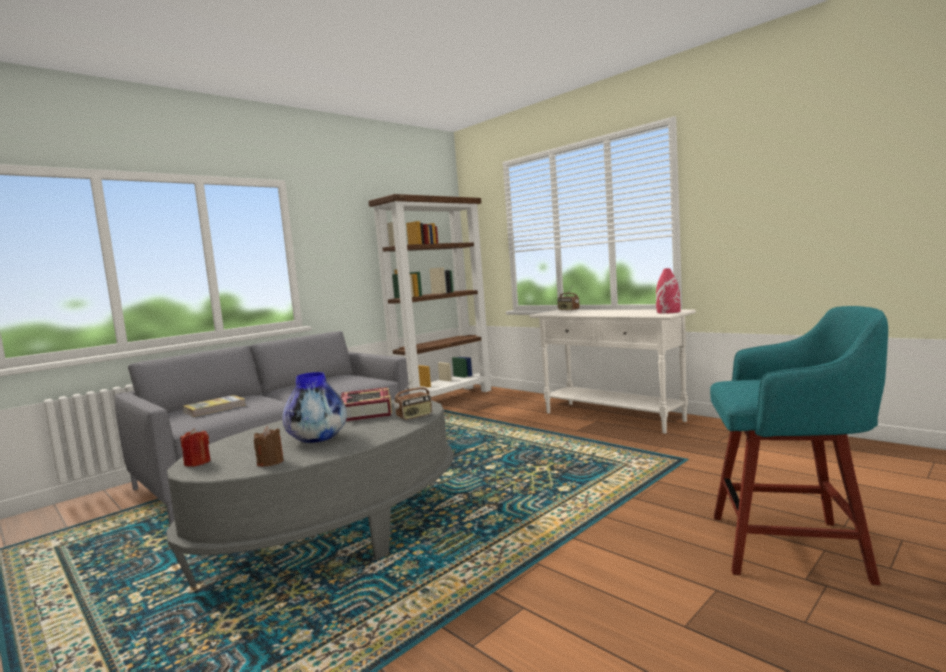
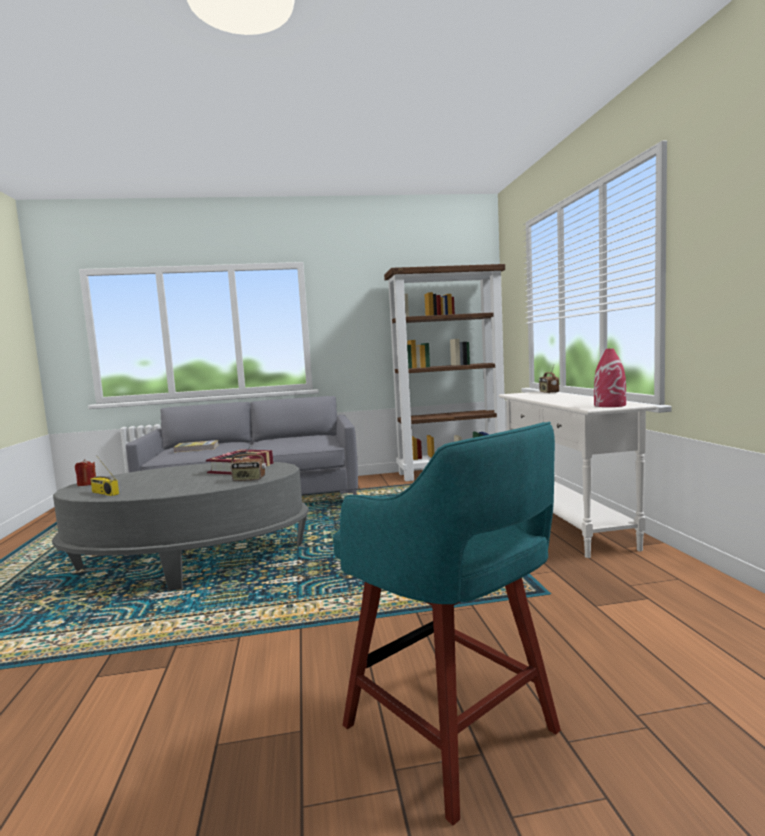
camera: 35 degrees right, 0 degrees up
brown candle [254,426,284,466] -> radio [90,459,119,496]
vase [282,372,347,443] -> none

